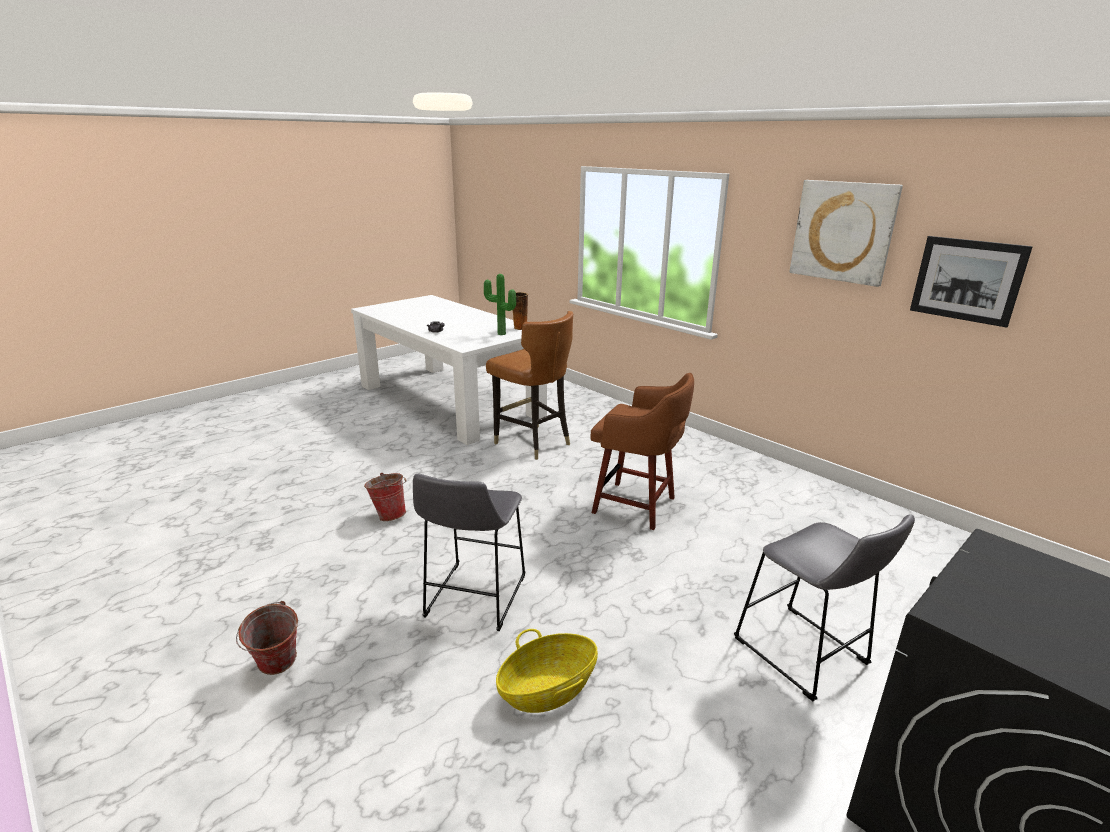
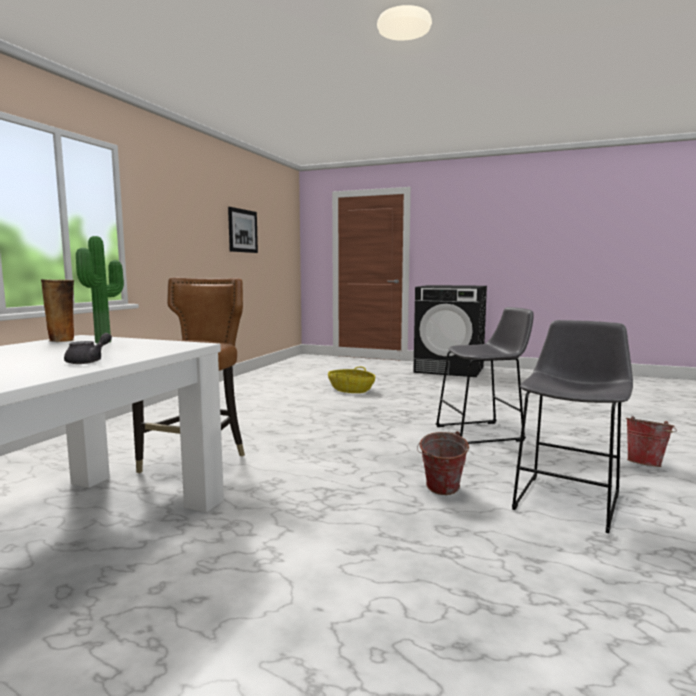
camera: 115 degrees left, 15 degrees down
basket [496,629,598,713] -> basket moved to [328,367,375,393]
brown stool [591,373,694,530] -> none
grey stool [734,514,915,701] -> grey stool moved to [512,320,633,533]
picture [790,180,903,287] -> none

